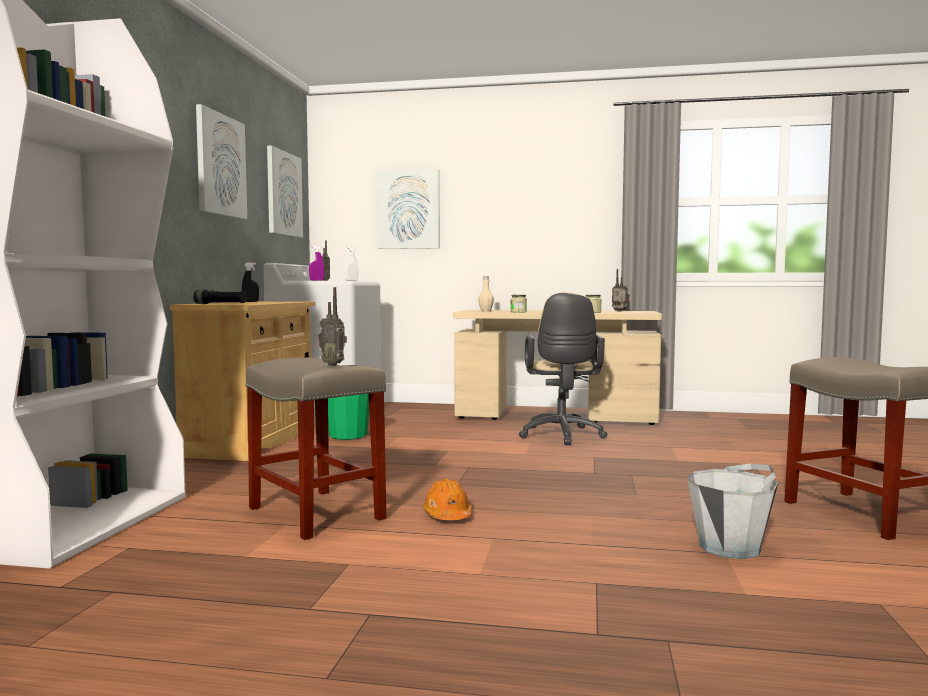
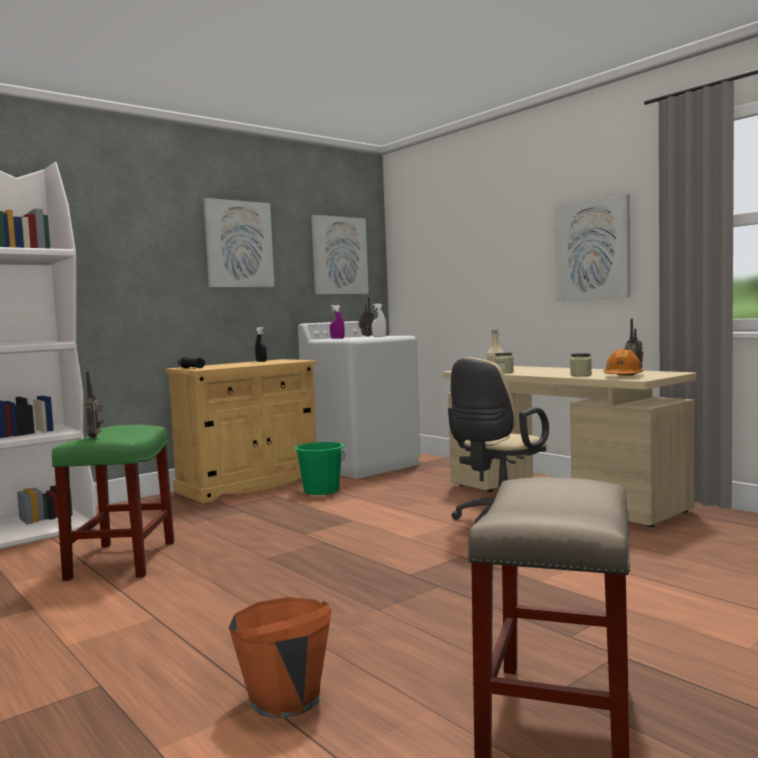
camera: 40 degrees right, 0 degrees up
beige stool [245,357,386,540] -> green stool [52,425,174,581]
picture [376,169,440,249] -> picture moved to [555,194,630,301]
orange hard hat [423,478,472,520] -> orange hard hat moved to [603,348,643,376]
grey bucket [687,463,778,559] -> orange bucket [229,597,332,719]

